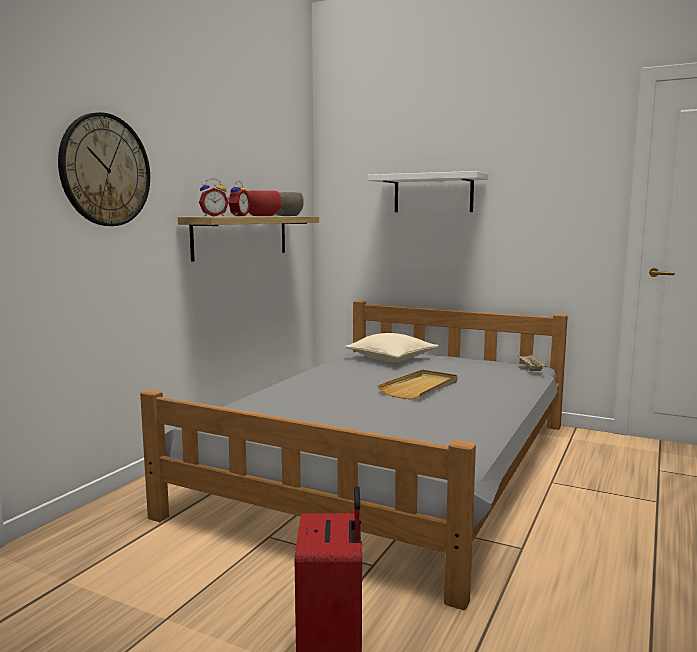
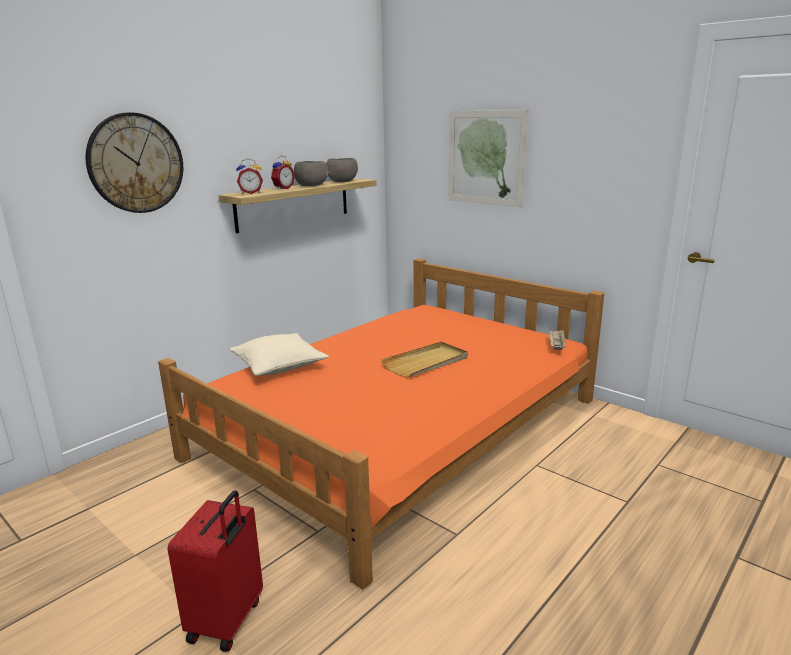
camera: 15 degrees right, 10 degrees up
grey bed [140,300,568,610] -> orange bed [158,258,604,589]
red bowl [248,190,282,216] -> grey bowl [294,161,329,186]
beige pillow [345,333,439,362] -> beige pillow moved to [230,333,329,376]
white shelf [368,171,488,212] -> picture [448,110,529,208]

